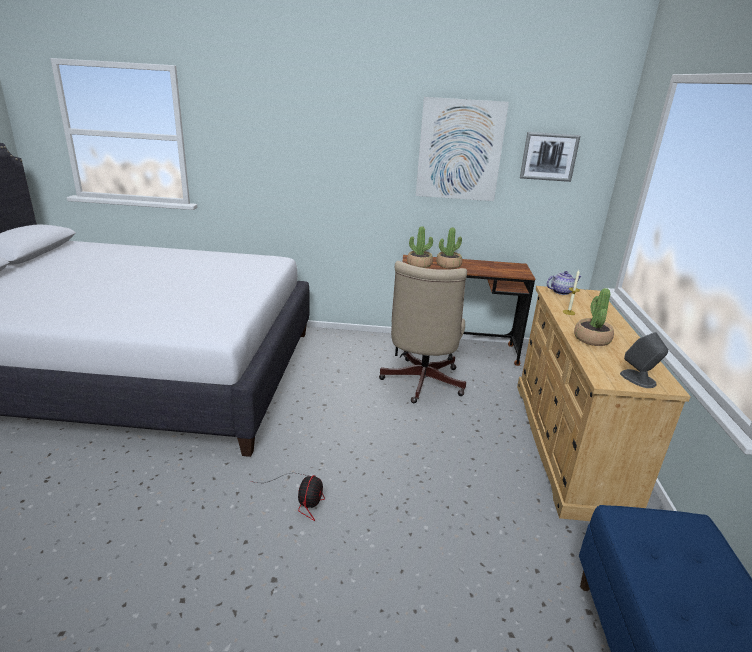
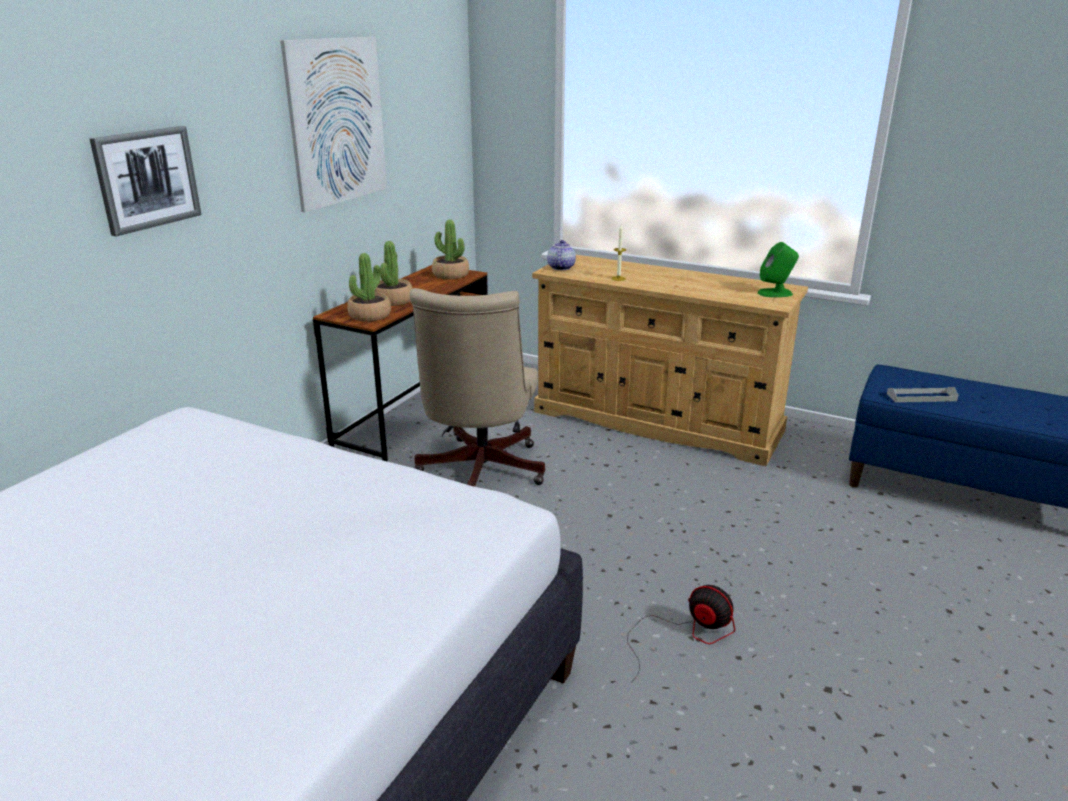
camera: 65 degrees left, 0 degrees up
beige office chair [379,261,467,403] -> beige office chair turned 60 degrees clockwise [410,288,545,487]
picture [520,132,581,182] -> picture moved to [89,126,202,236]
potted plant [574,288,614,346] -> potted plant moved to [432,220,469,279]
grey speaker [620,332,668,388] -> green speaker [758,242,799,297]
none -> grey tray [887,387,958,402]

